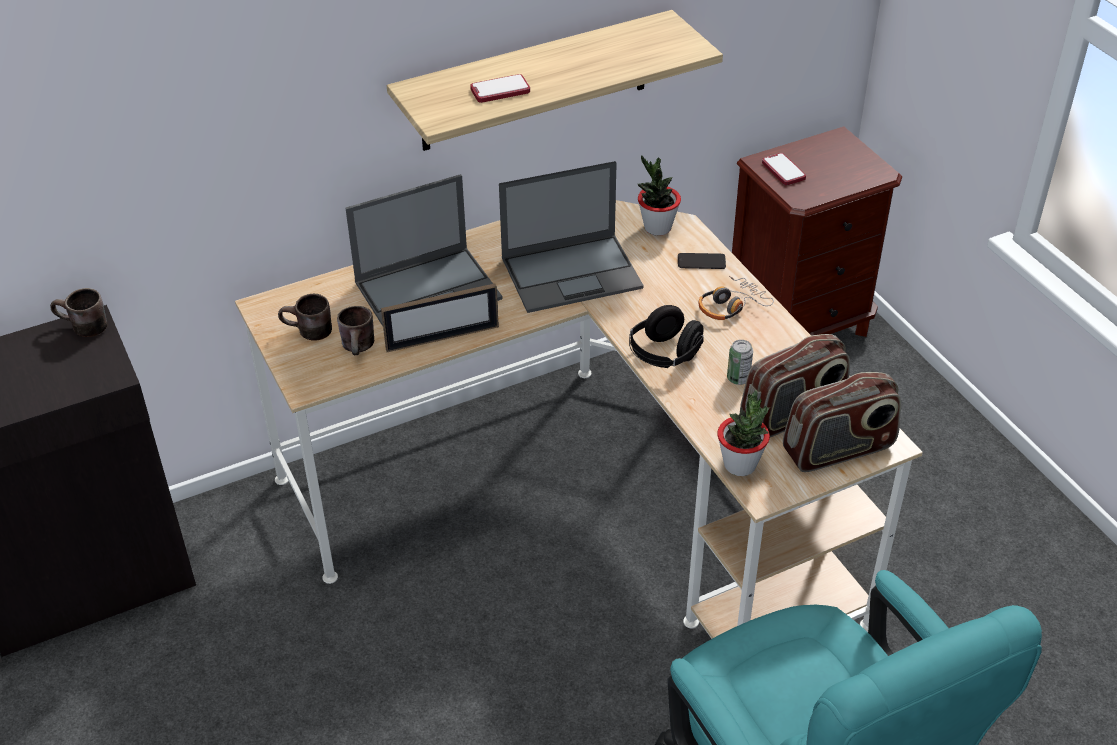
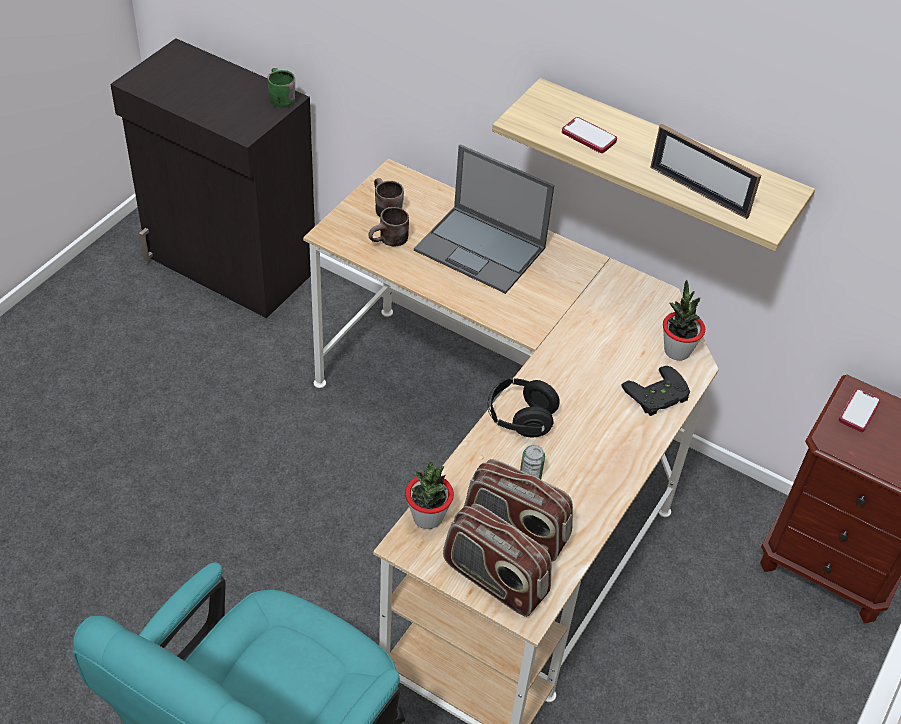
camera: 55 degrees right, 5 degrees up
brown mug [50,288,108,337] -> green mug [267,68,295,108]
picture frame [381,283,499,352] -> picture frame moved to [650,124,761,219]
laptop [499,161,644,313] -> none
phone [678,253,726,269] -> black game controller [622,366,690,416]
headphones [698,276,774,320] -> none

